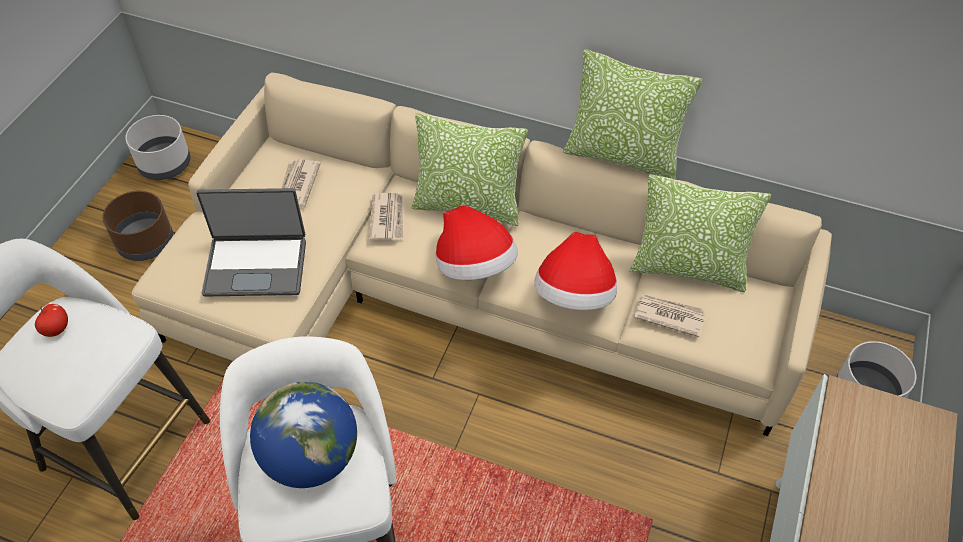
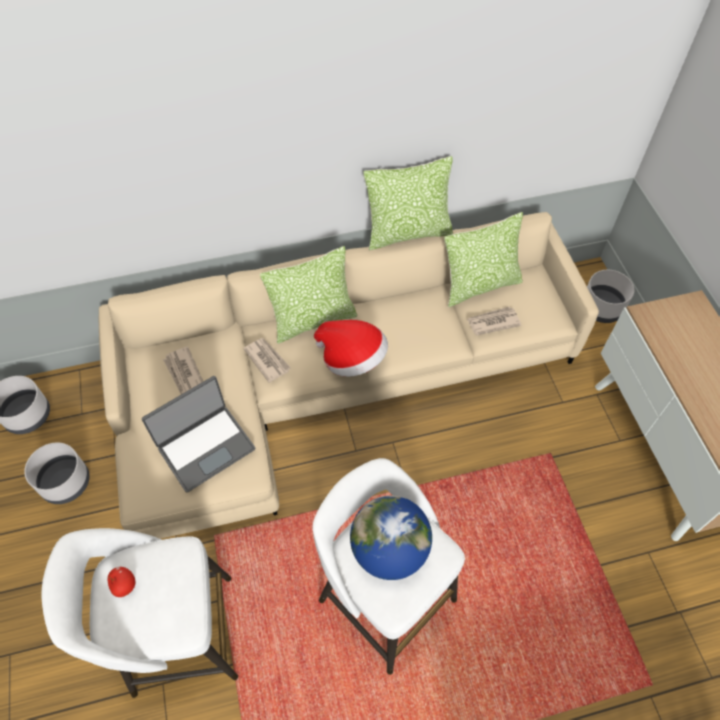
camera: 35 degrees left, 5 degrees up
brown planter [102,191,173,261] -> grey planter [24,442,90,504]
hat [534,232,617,310] -> none

